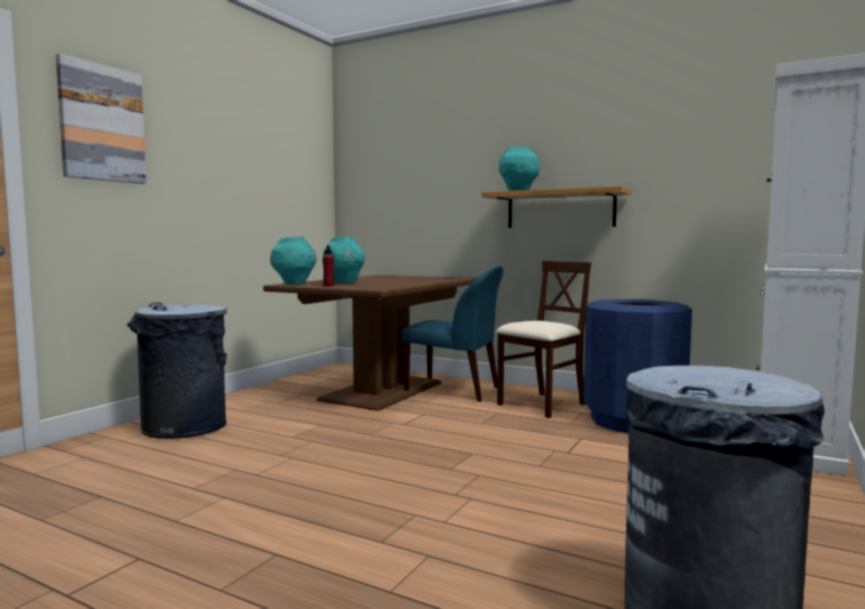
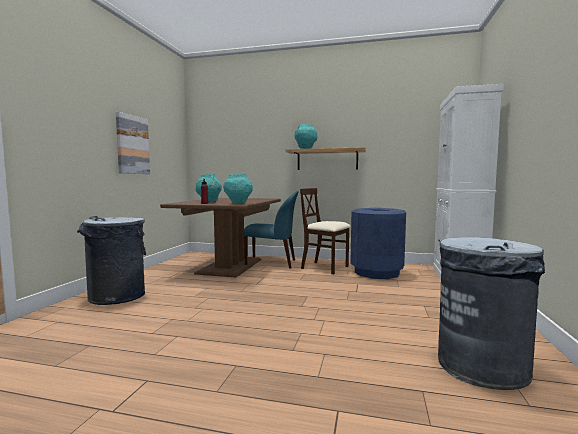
camera: 15 degrees left, 0 degrees up
picture [56,53,147,184] -> picture moved to [116,112,150,174]
turquoise vase [270,237,317,285] -> turquoise vase moved to [223,174,253,204]
beige chair [496,261,591,418] -> beige chair turned 90 degrees counterclockwise [300,188,351,275]

